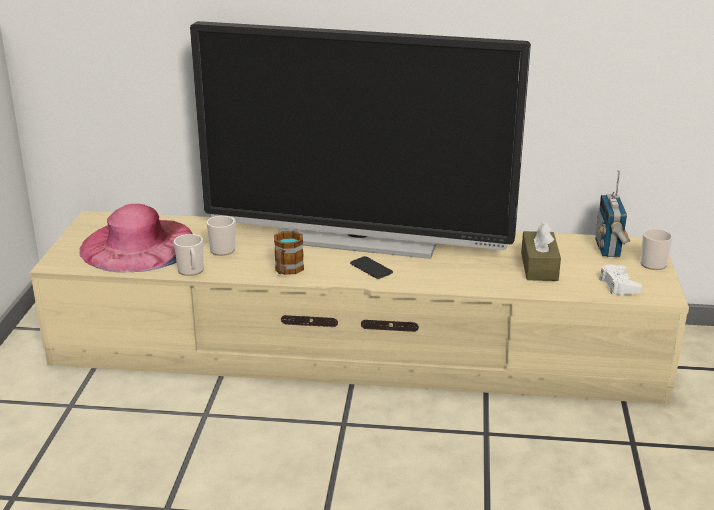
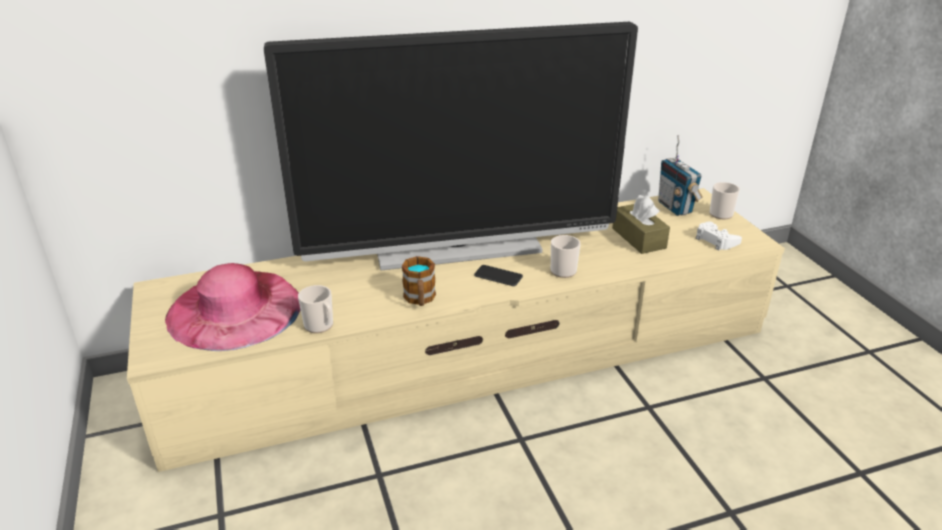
camera: 25 degrees left, 5 degrees up
mug [207,216,236,256] -> mug moved to [551,235,581,278]

